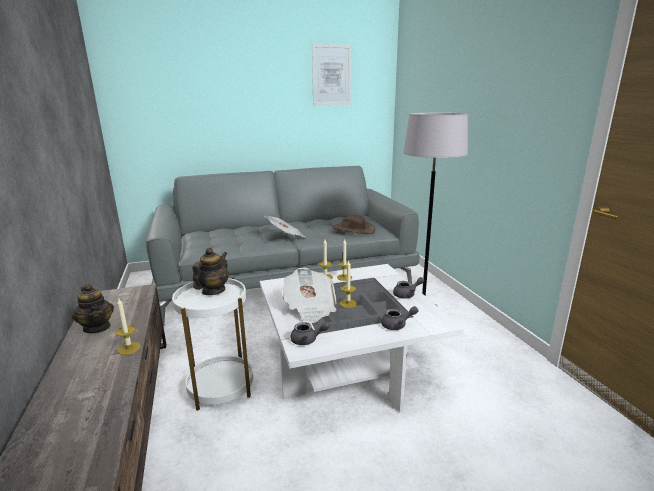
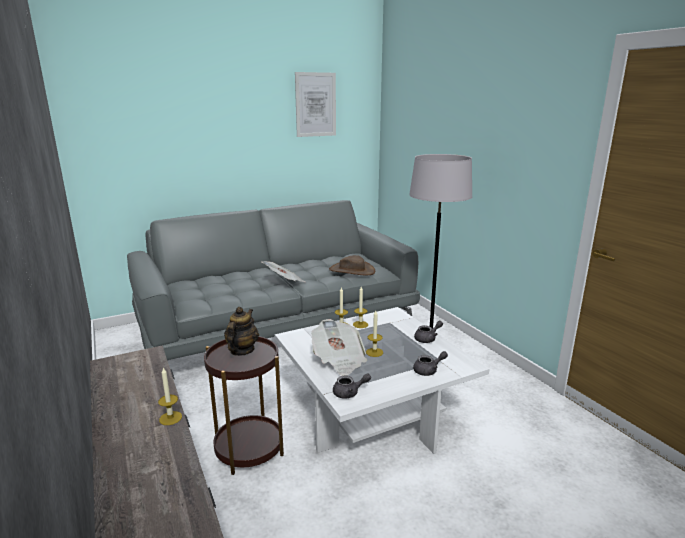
camera: 10 degrees left, 0 degrees up
teapot [72,284,114,333] -> none
white side table [172,277,253,410] -> brown side table [204,336,284,475]

